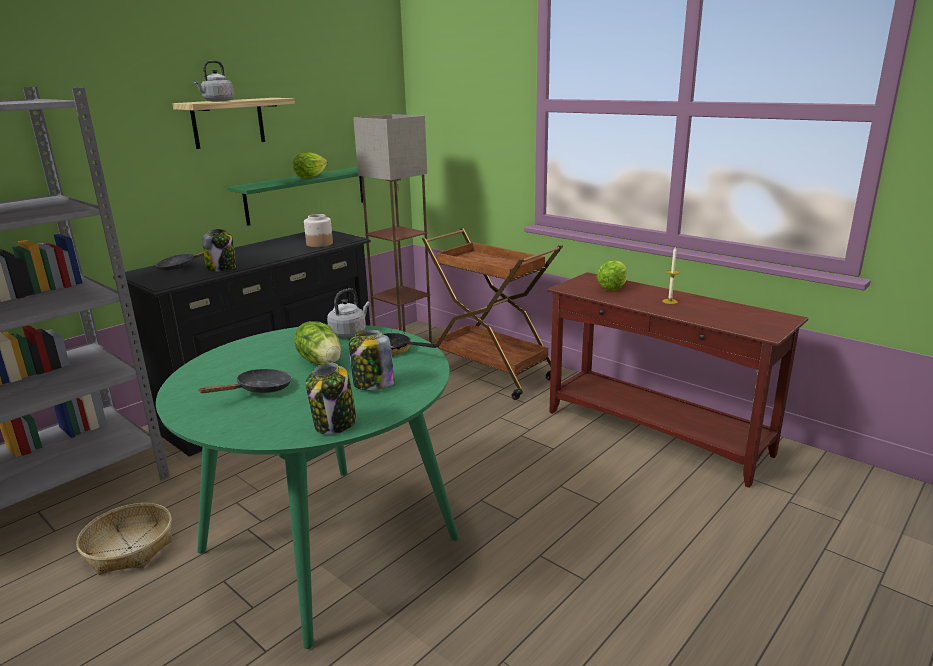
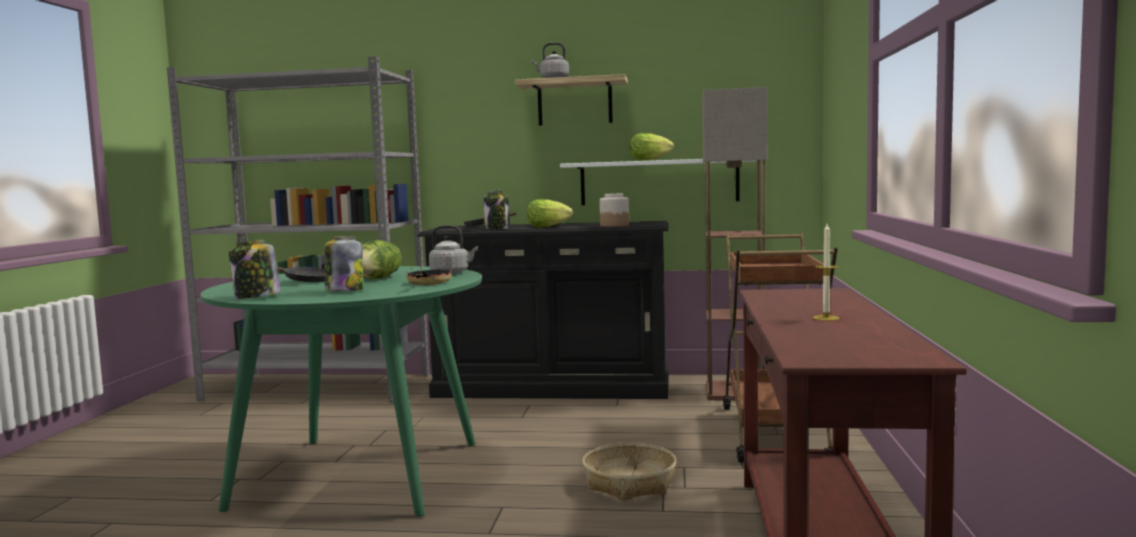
camera: 55 degrees right, 15 degrees down
basket [76,503,172,575] -> basket moved to [582,443,676,501]
green shelf [227,167,363,226] -> white shelf [560,159,757,205]
lettuce [596,261,626,291] -> lettuce moved to [527,199,573,227]

